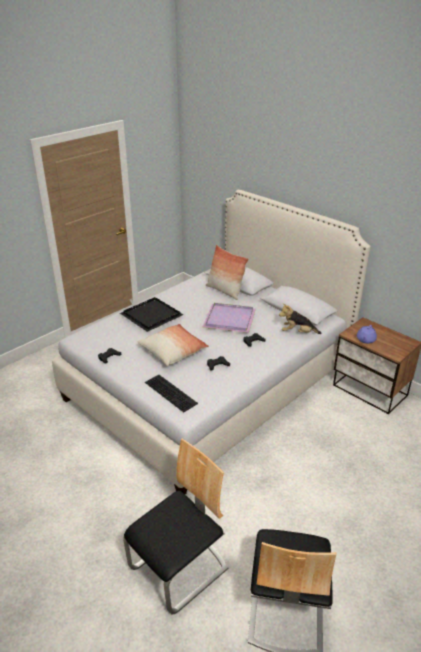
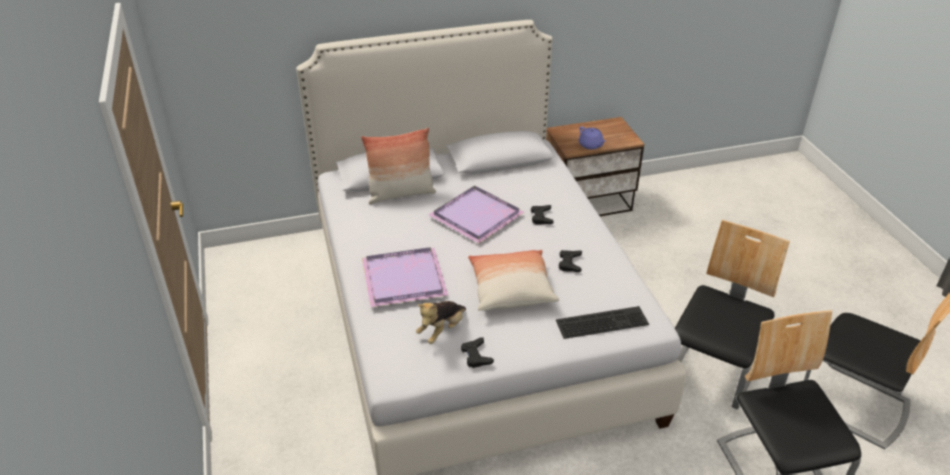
camera: 60 degrees left, 5 degrees up
black tray [120,297,184,332] -> purple tray [362,247,448,307]
plush toy [279,303,322,334] -> plush toy moved to [416,301,466,344]
none -> chair [675,220,790,410]

